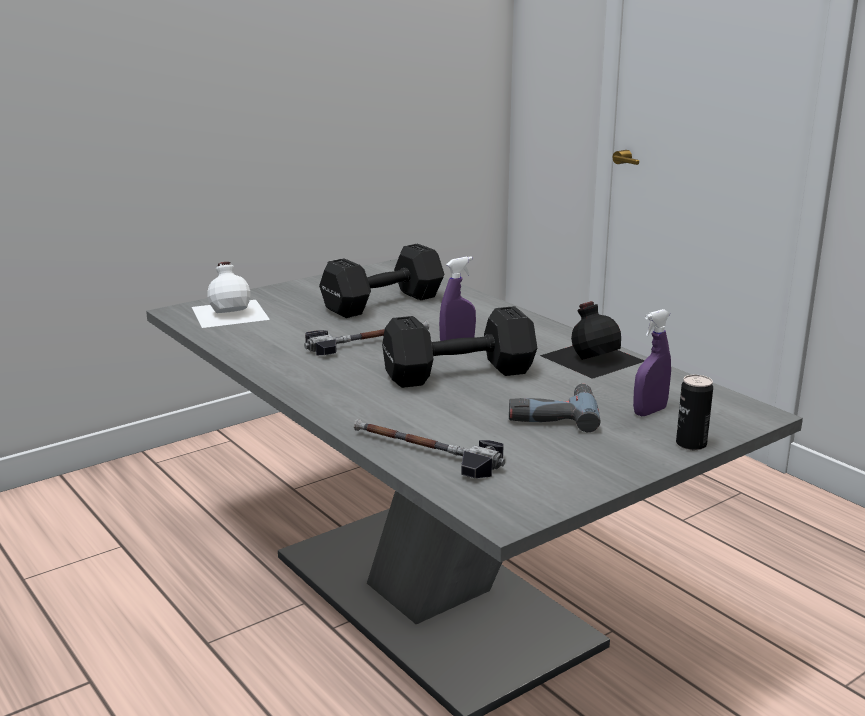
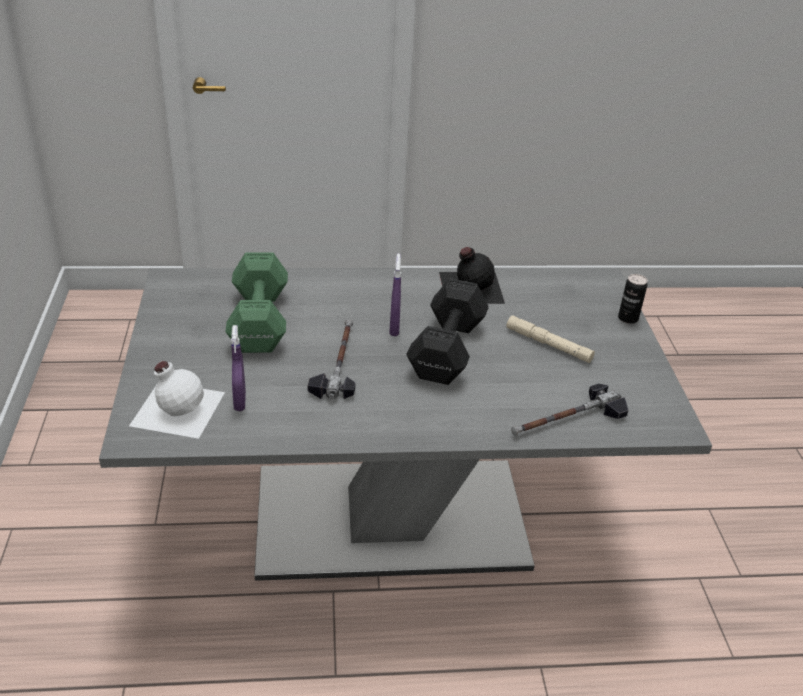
camera: 60 degrees left, 15 degrees up
black dumbbell [319,244,444,318] -> green dumbbell [225,252,288,353]
power drill [509,384,601,432] -> beige flashlight [506,315,595,363]
purple spray bottle [633,309,671,416] -> purple spray bottle moved to [231,325,246,411]

